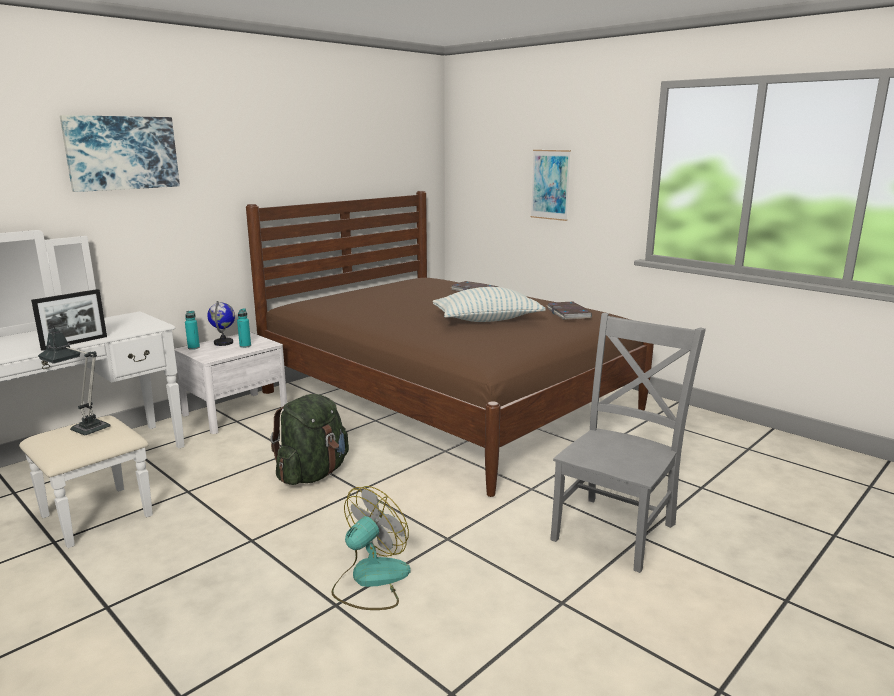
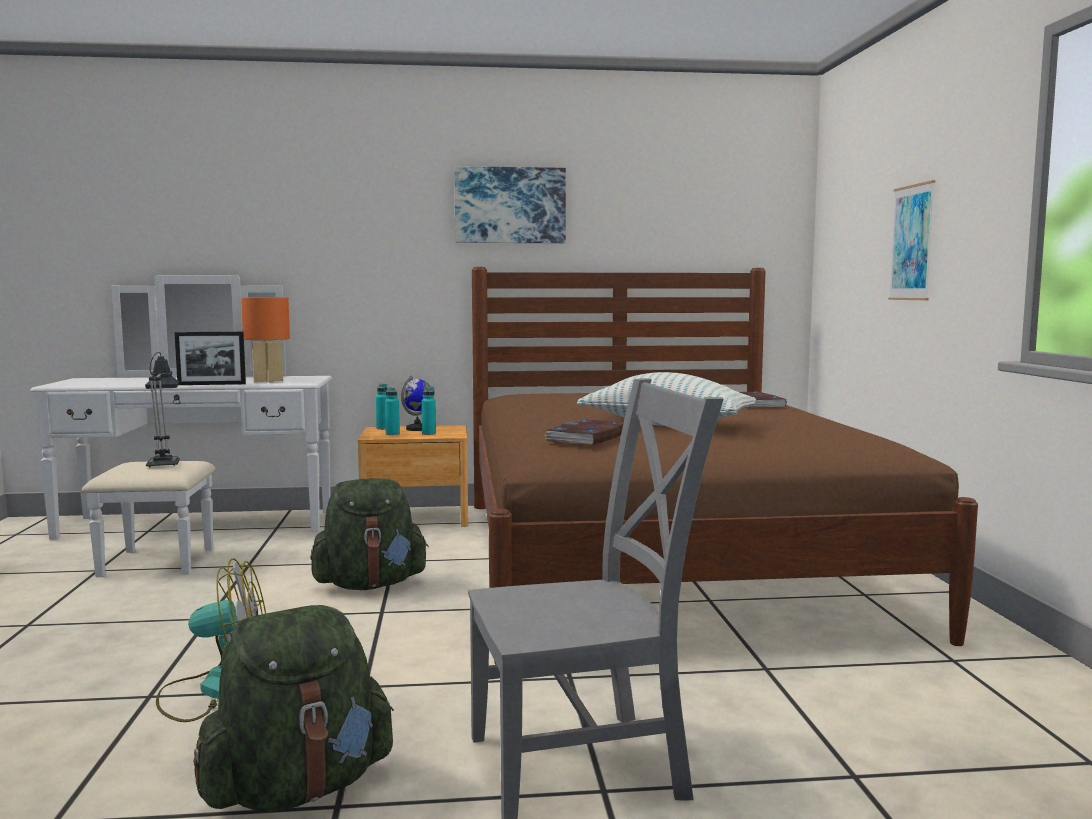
camera: 40 degrees right, 10 degrees down
picture [60,115,180,192] -> picture moved to [454,166,566,243]
white nightstand [174,332,287,434] -> brown nightstand [358,426,468,527]
book [547,302,592,320] -> book moved to [544,420,624,445]
none -> green backpack [193,605,394,812]
none -> orange table lamp [241,297,290,383]
none -> turquoise bottle [385,387,400,435]

